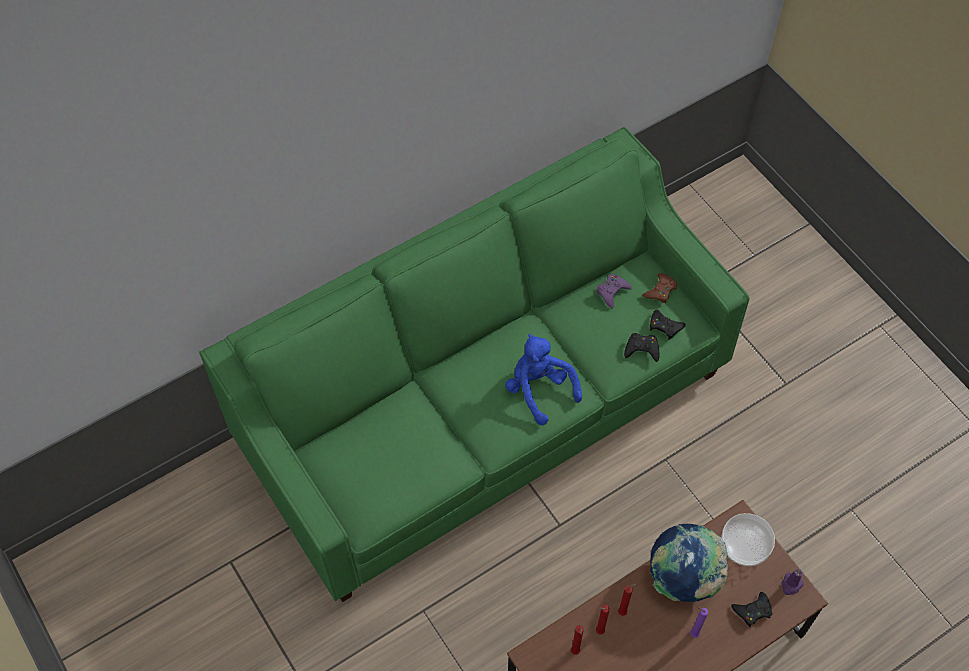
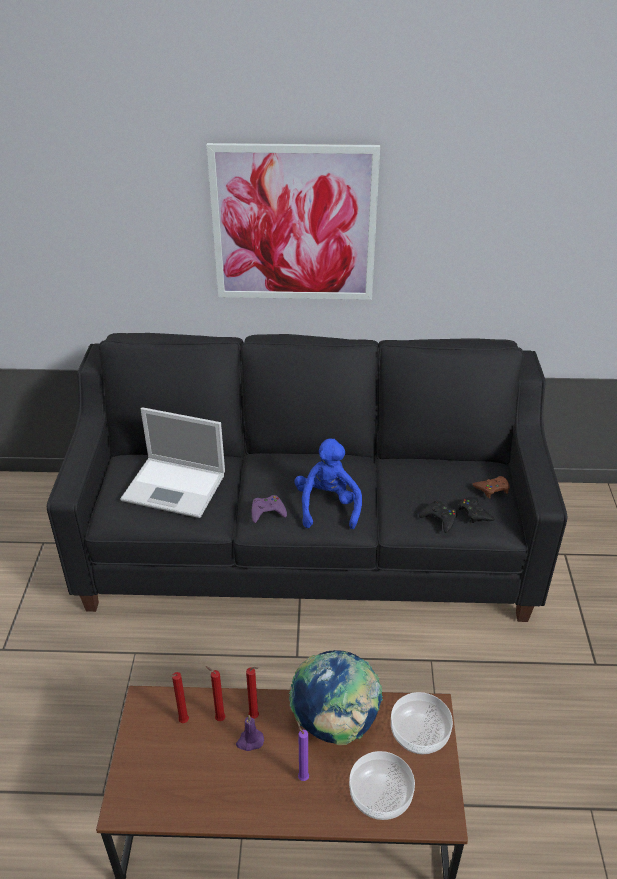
camera: 35 degrees right, 20 degrees down
green sofa [199,127,749,602] -> black sofa [47,333,567,622]
purple game controller [596,274,632,308] -> purple game controller moved to [252,495,287,523]
black game controller [731,592,772,627] -> bowl [349,751,415,820]
purple candle [781,569,803,595] -> purple candle moved to [236,715,264,751]
none -> laptop [120,407,225,518]
none -> picture [206,143,380,300]

